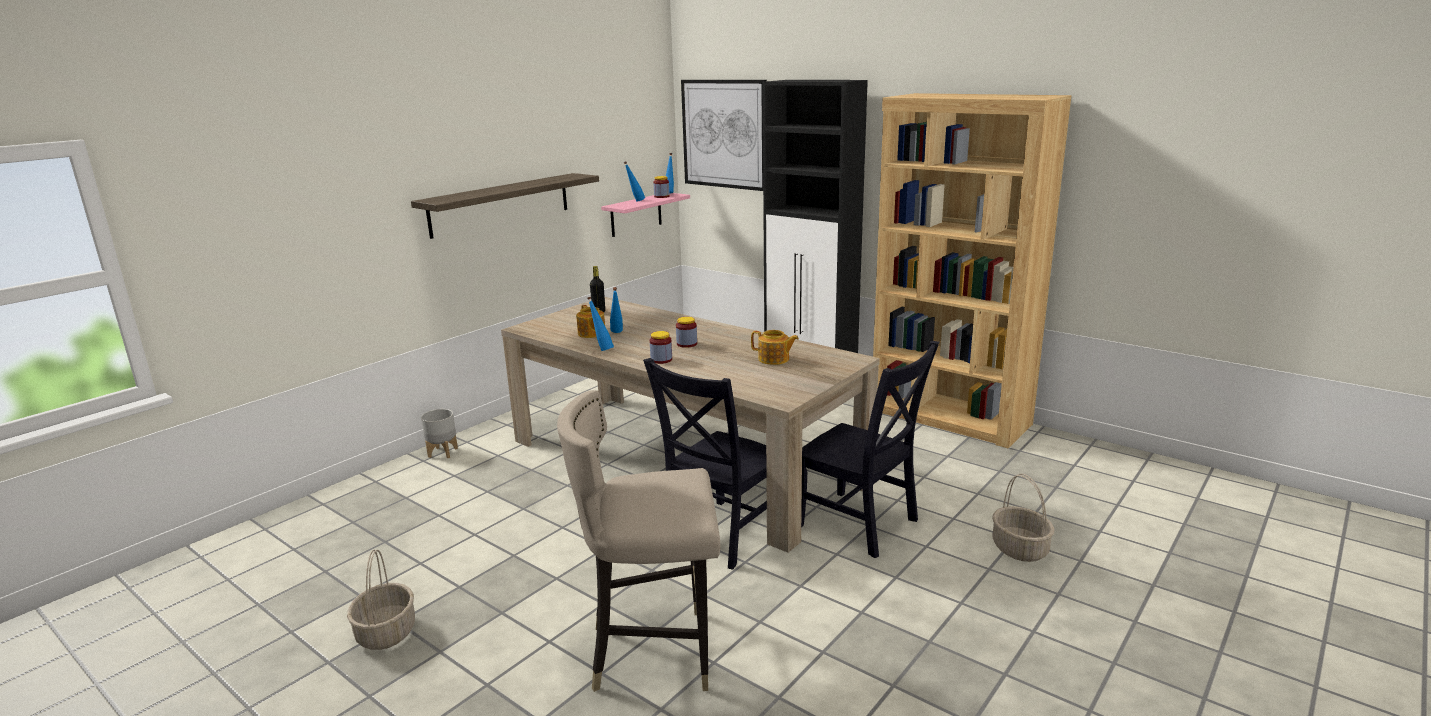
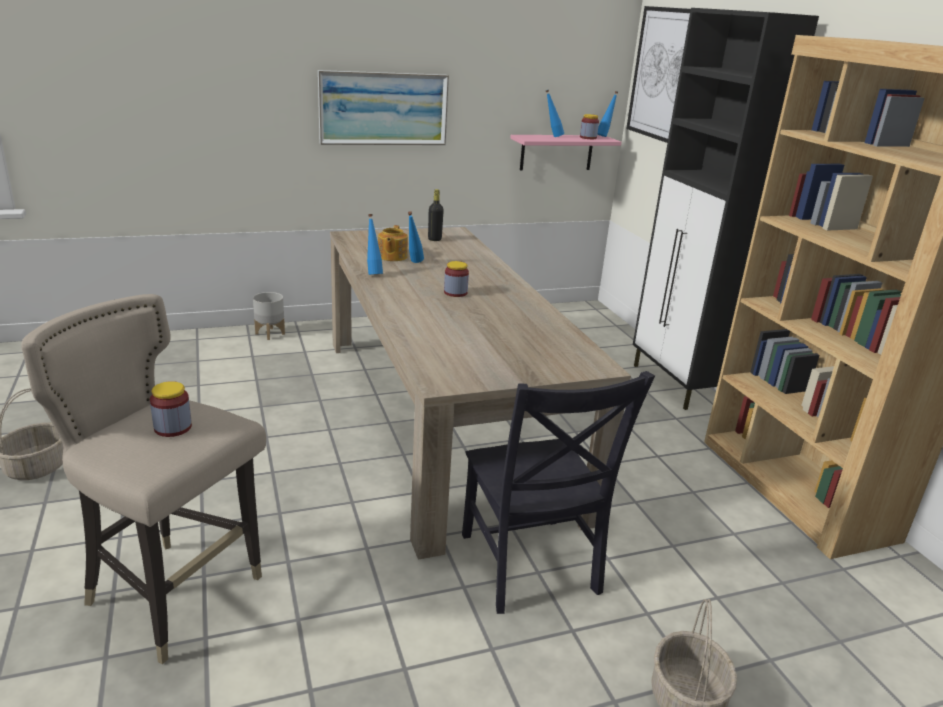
camera: 30 degrees right, 5 degrees up
shelf [411,173,599,239] -> picture [318,70,449,145]
black chair [643,358,767,570] -> none
jar [650,331,672,364] -> jar moved to [150,381,192,437]
teapot [751,330,799,365] -> none

